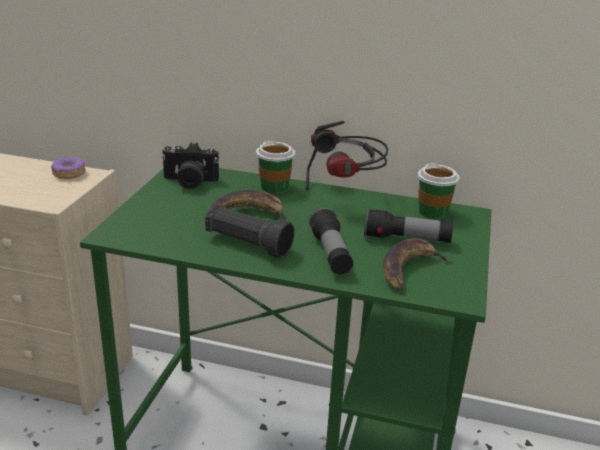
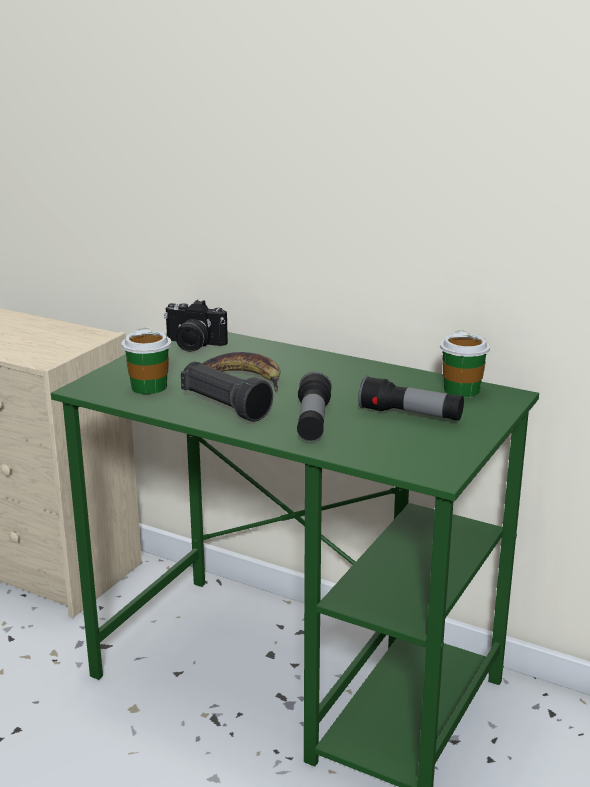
camera: 15 degrees right, 5 degrees down
donut [51,157,85,179] -> none
cup [256,140,295,193] -> cup moved to [122,328,171,394]
headphones [306,121,388,190] -> none
banana [383,239,452,290] -> none

